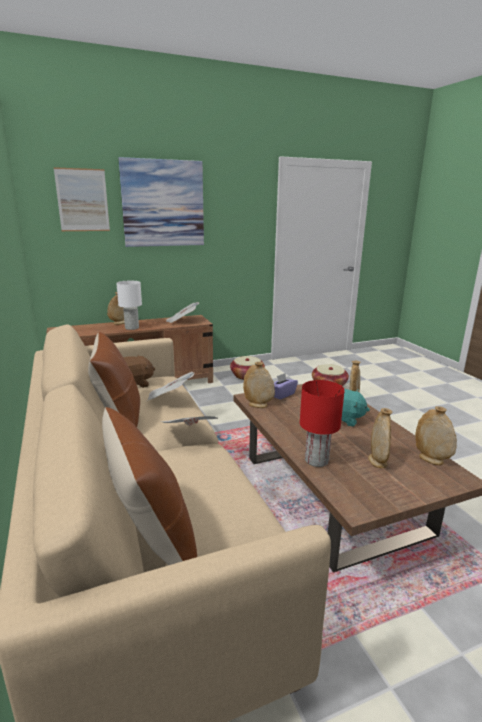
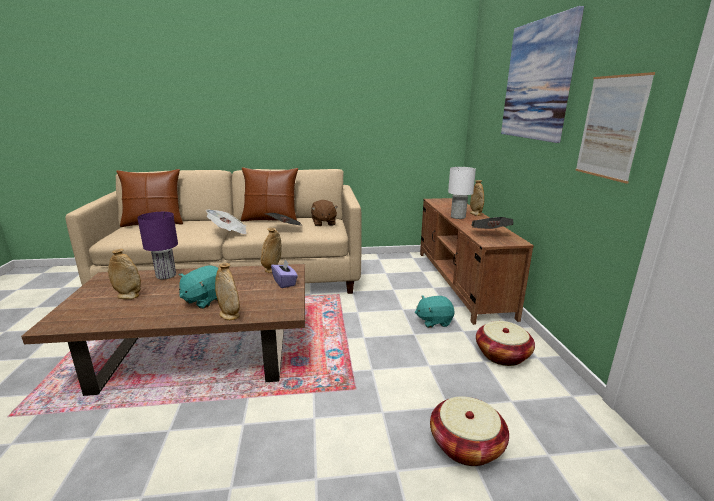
camera: 105 degrees right, 0 degrees up
picture [54,167,110,231] -> picture moved to [575,72,655,184]
red table lamp [300,380,345,467] -> purple table lamp [137,212,178,279]
beige vase [415,406,457,465] -> none
none -> turquoise plush toy [415,296,455,328]

